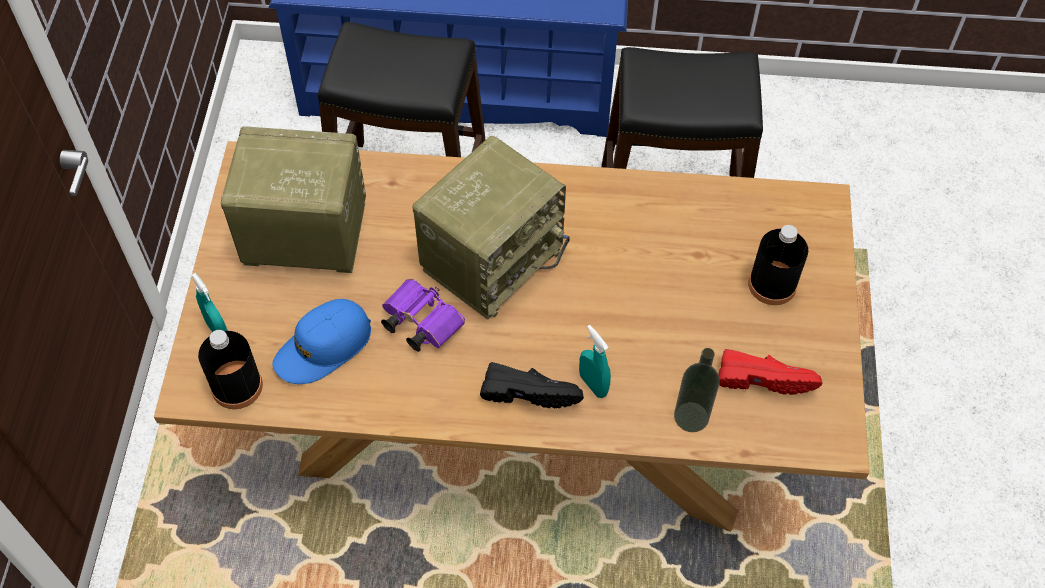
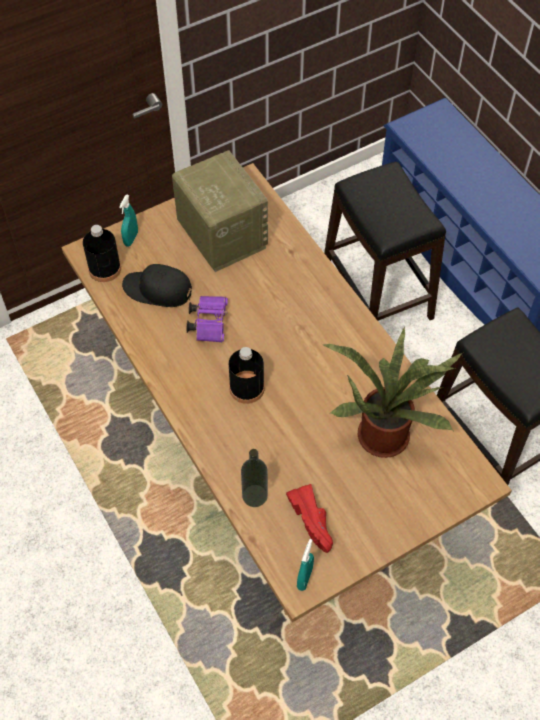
camera: 55 degrees right, 0 degrees up
blue cap [272,299,371,384] -> black cap [122,264,192,307]
radio [412,136,570,320] -> none
black shoe [480,362,584,408] -> none
turquoise spray bottle [579,325,611,398] -> turquoise spray bottle moved to [297,539,314,591]
black bottle [748,225,808,305] -> black bottle moved to [229,347,265,404]
none -> potted plant [322,327,462,458]

